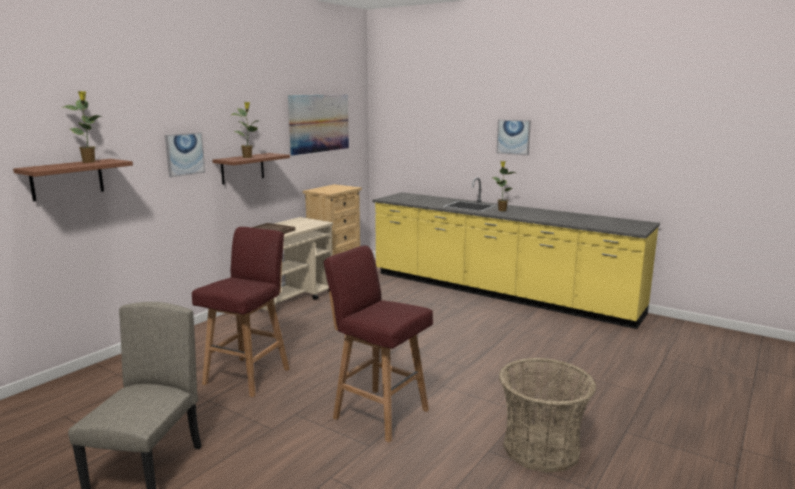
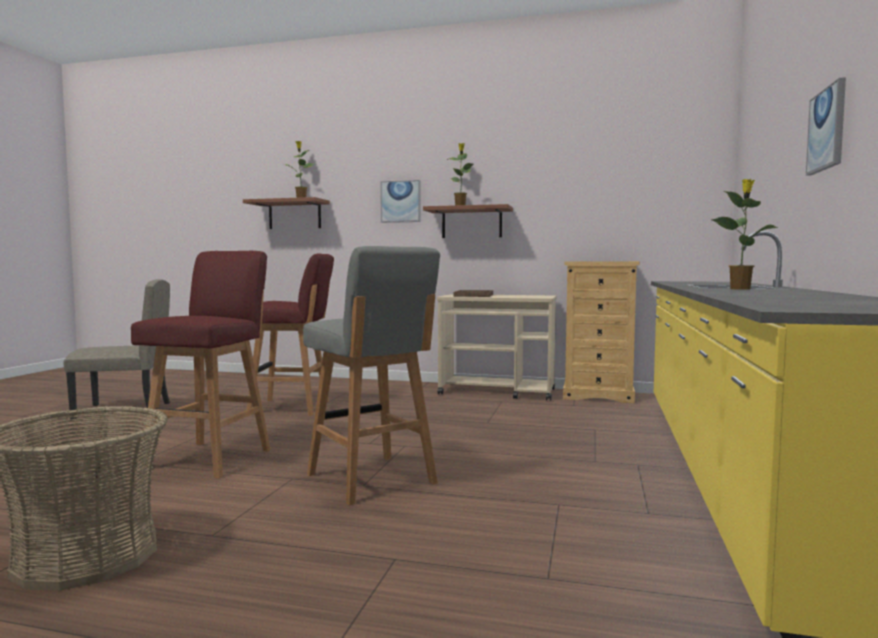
camera: 70 degrees right, 10 degrees down
picture [288,94,349,155] -> none
none -> grey stool [303,246,440,505]

